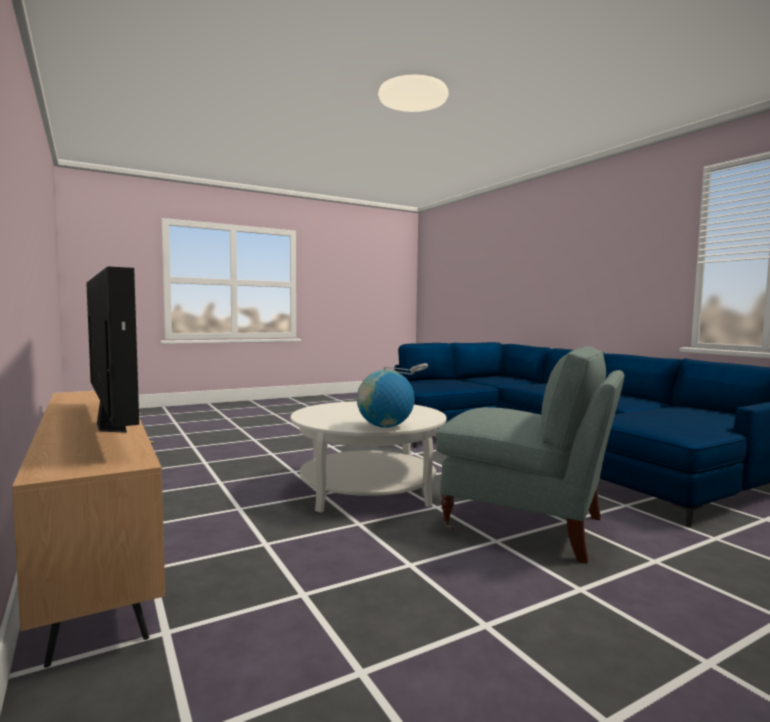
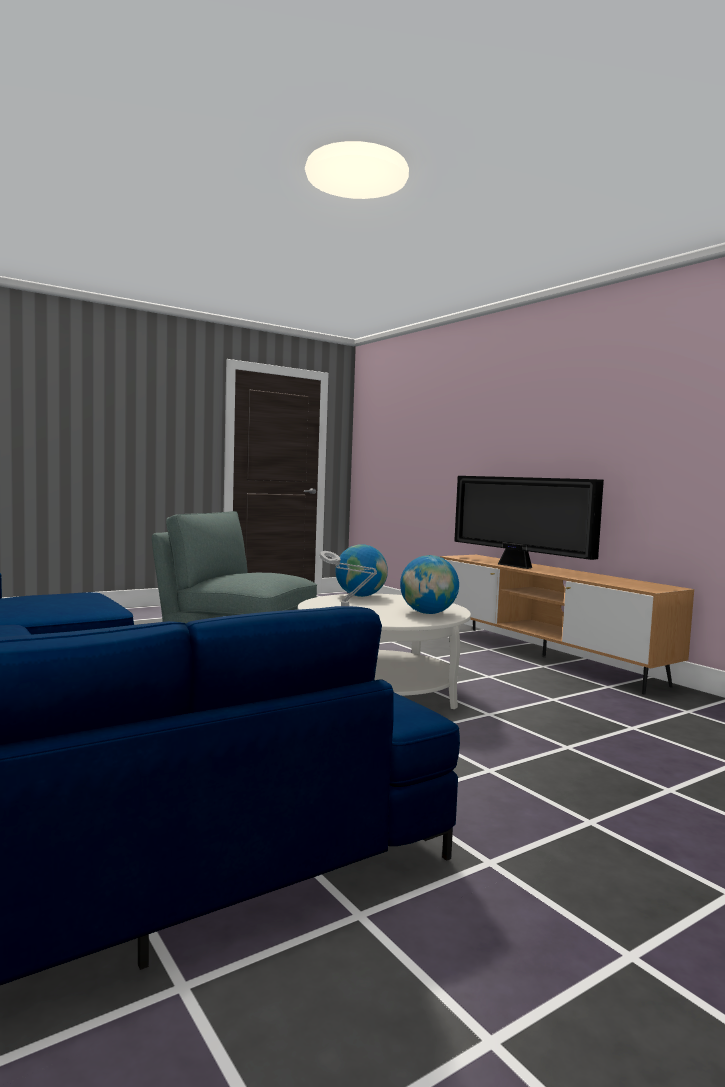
camera: 175 degrees right, 0 degrees up
none -> globe [400,555,459,614]

